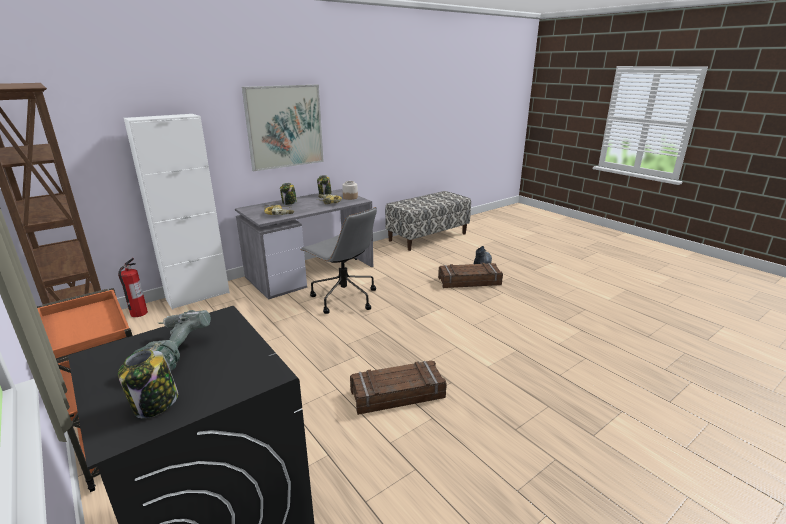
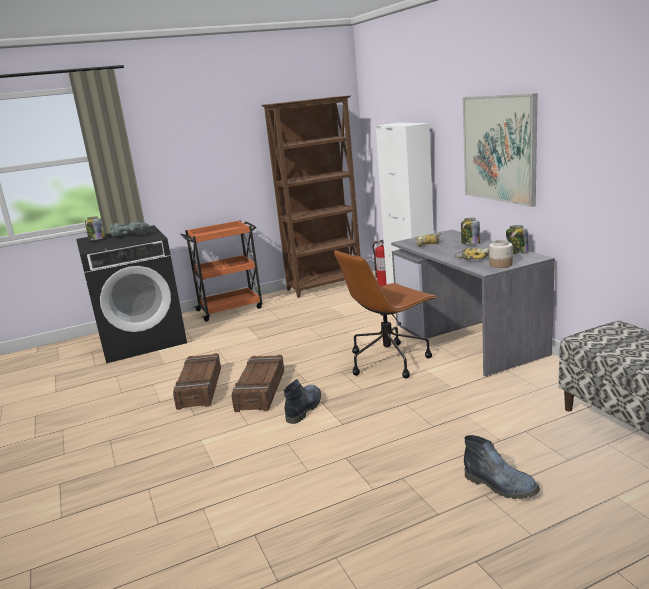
camera: 105 degrees right, 5 degrees down
grey office chair [300,207,377,314] -> brown office chair [334,250,437,378]
crate [438,263,503,288] -> crate moved to [231,355,284,412]
none -> boot [284,379,321,424]

